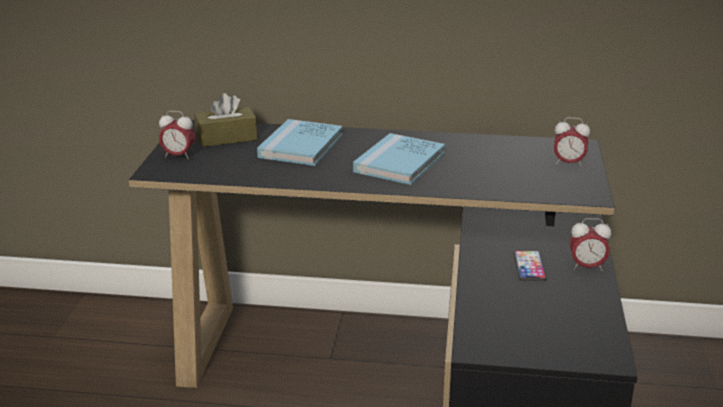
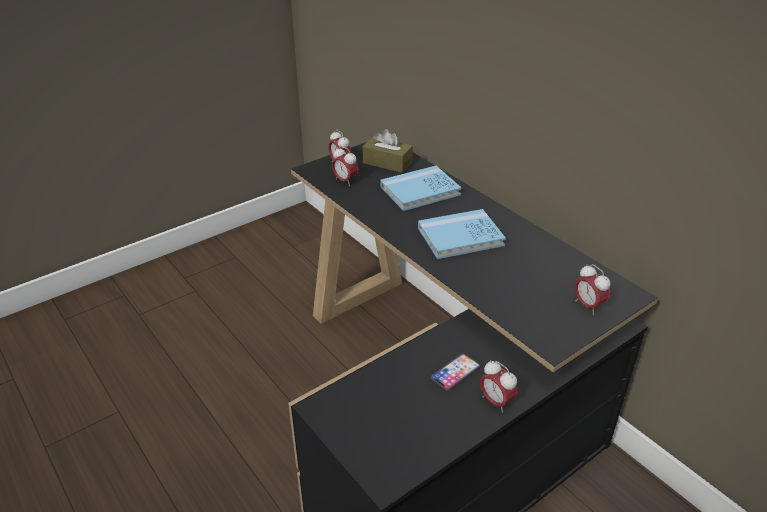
camera: 45 degrees right, 10 degrees up
none -> alarm clock [332,146,359,186]

